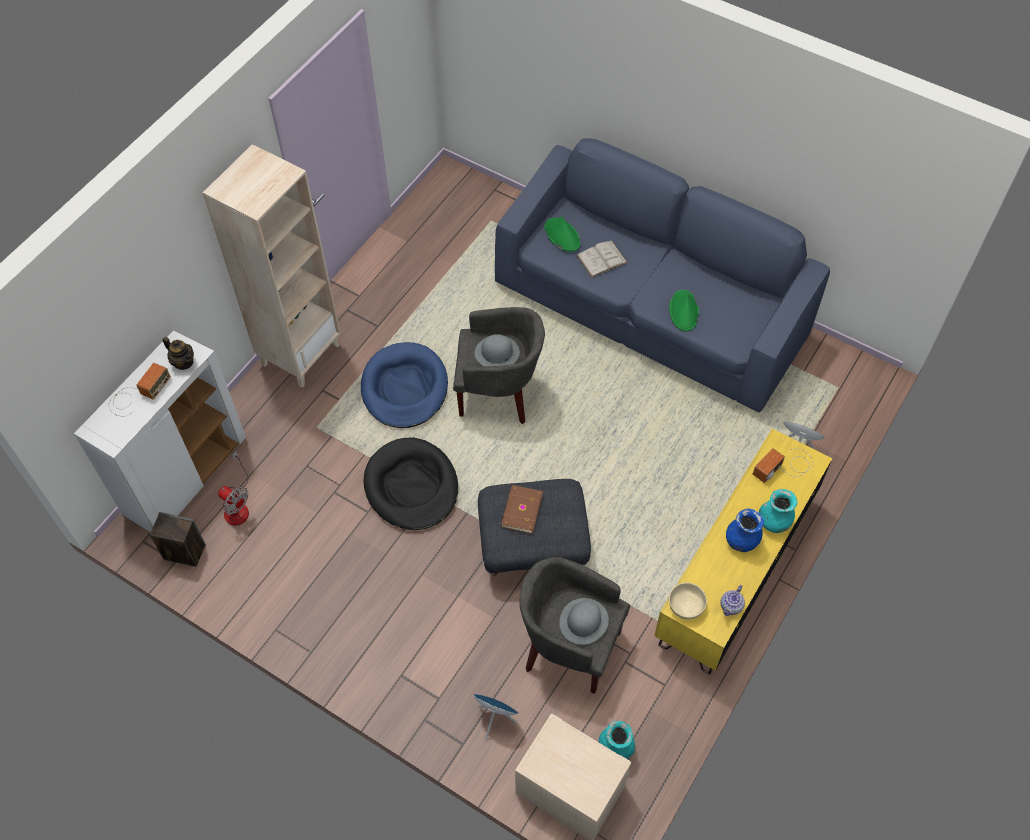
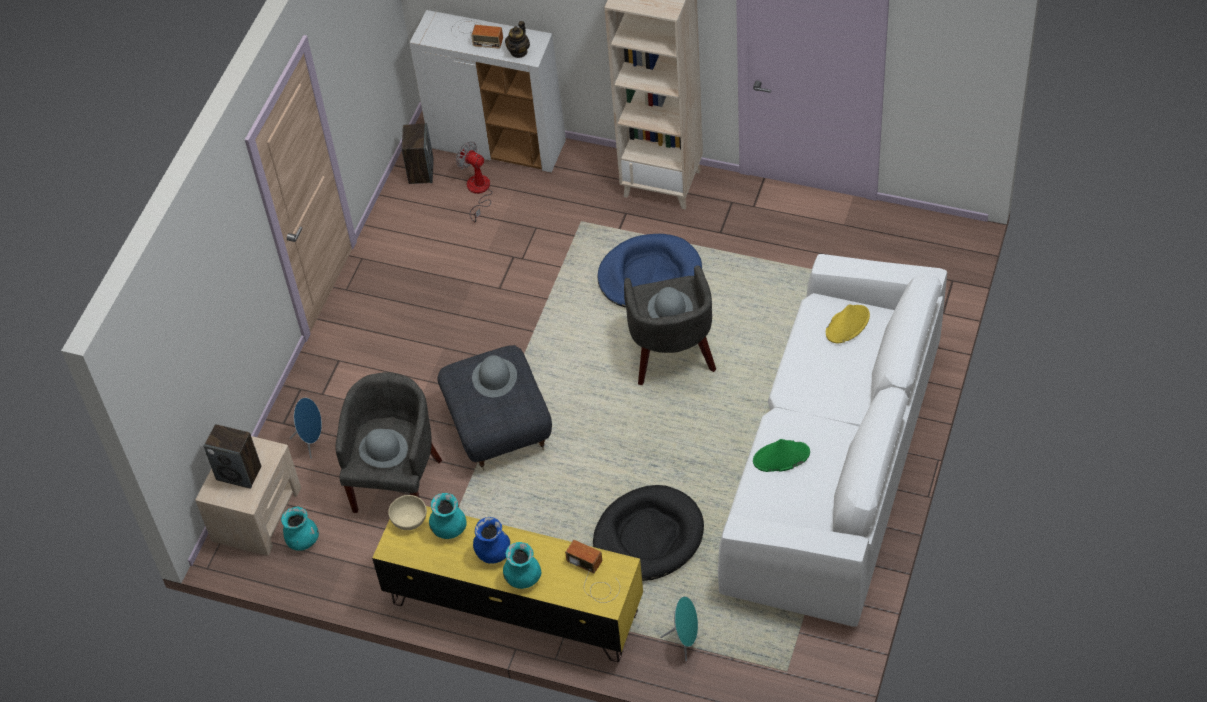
camera: 80 degrees right, 5 degrees down
fan [218,451,249,525] -> fan turned 105 degrees clockwise [456,141,493,222]
black dog bed [364,438,458,530] -> black dog bed moved to [593,485,704,581]
blue sofa [495,139,830,413] -> white sofa [718,254,947,627]
brown book [501,485,543,534] -> grey hat [472,355,517,397]
green hat [544,217,581,252] -> yellow hat [826,304,870,343]
white book [576,241,628,278] -> none
teapot [720,585,745,616] -> none
none -> speaker [203,424,261,489]
none -> turquoise vase [429,493,467,539]

